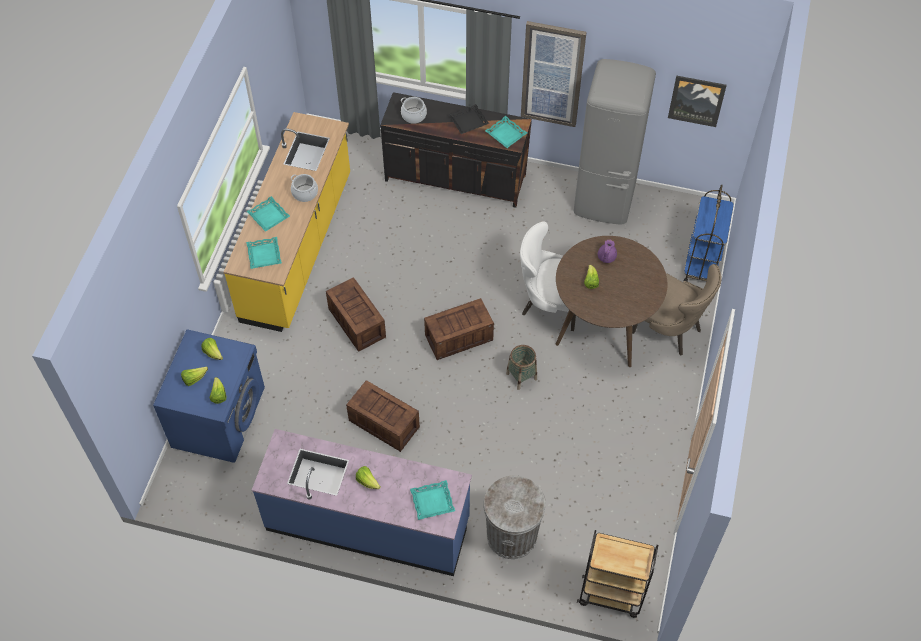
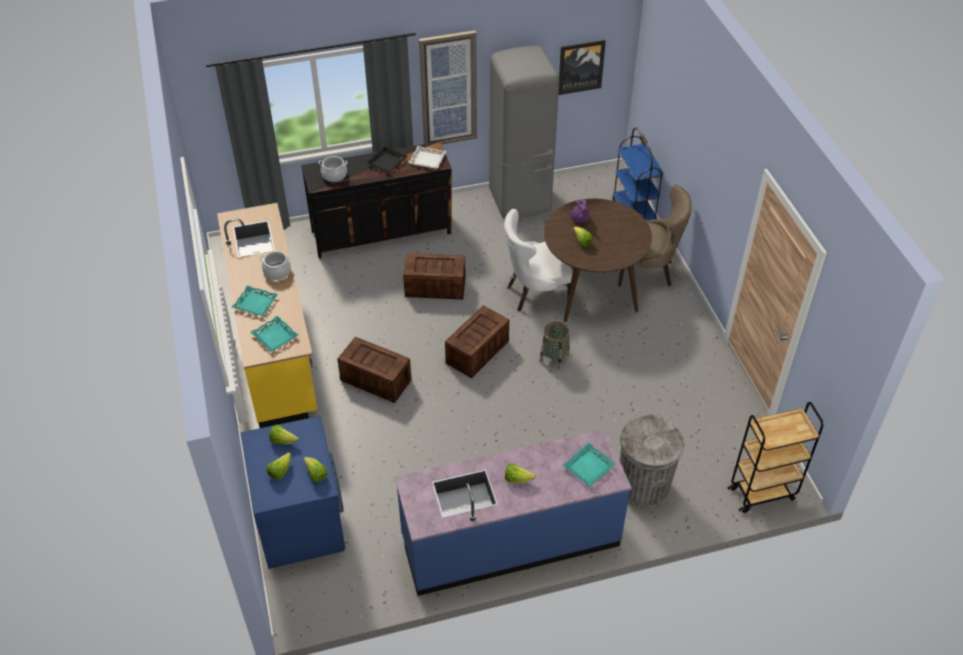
camera: 30 degrees left, 10 degrees down
crate [346,380,420,452] -> crate moved to [403,253,465,300]
turquoise tray [485,116,527,148] -> white tray [408,146,446,169]

